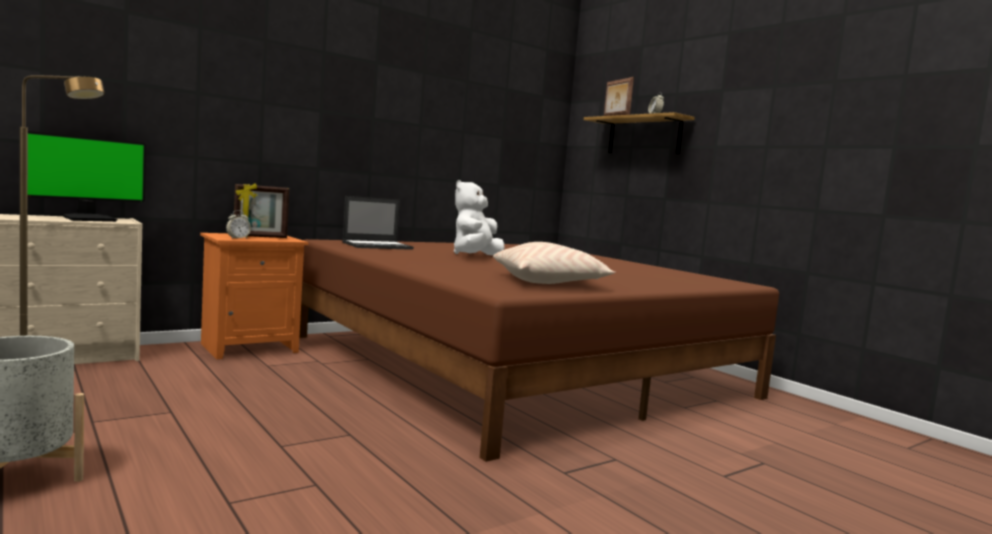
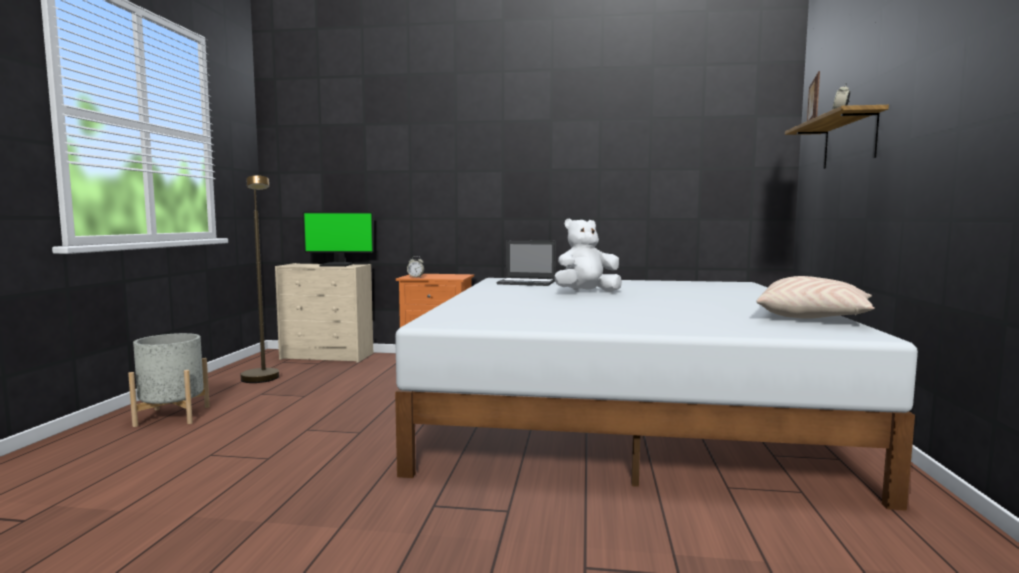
camera: 45 degrees right, 0 degrees up
picture frame [234,183,289,238] -> none
brown bed [300,239,779,462] -> white bed [395,278,918,511]
beige pillow [493,242,616,284] -> beige pillow moved to [756,276,875,319]

